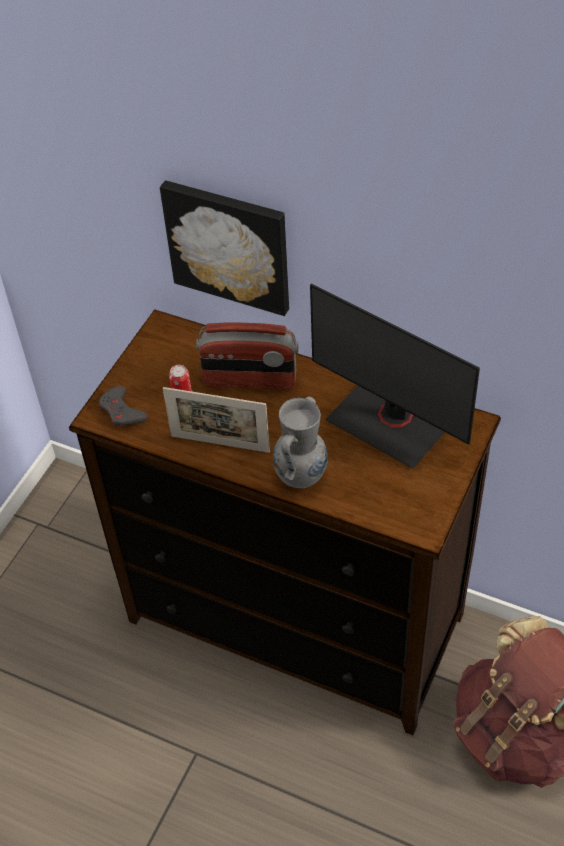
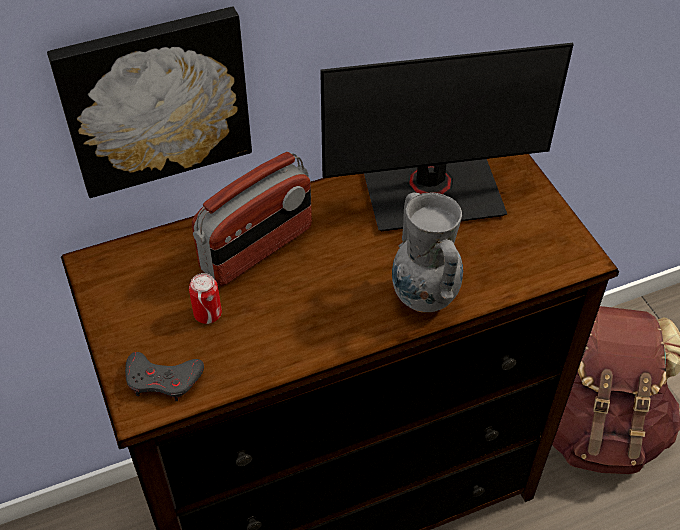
camera: 50 degrees left, 0 degrees up
picture frame [163,387,270,453] -> none

